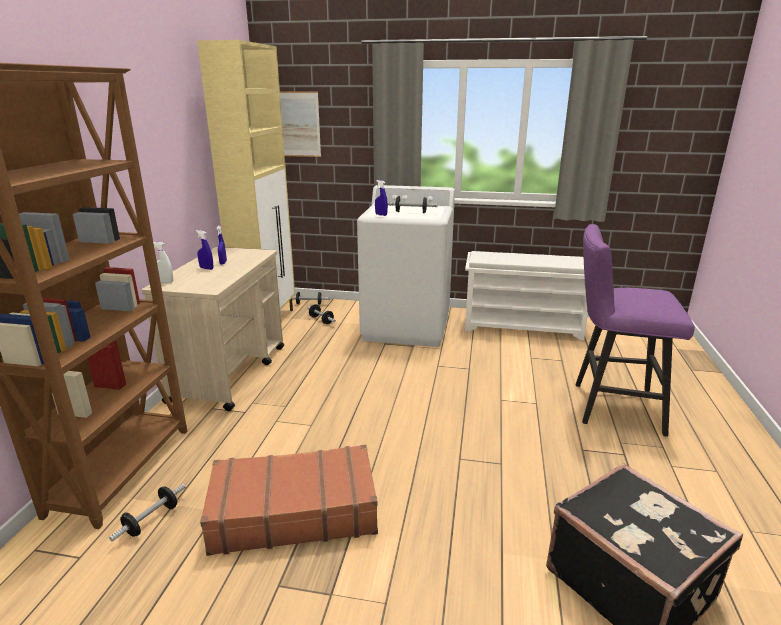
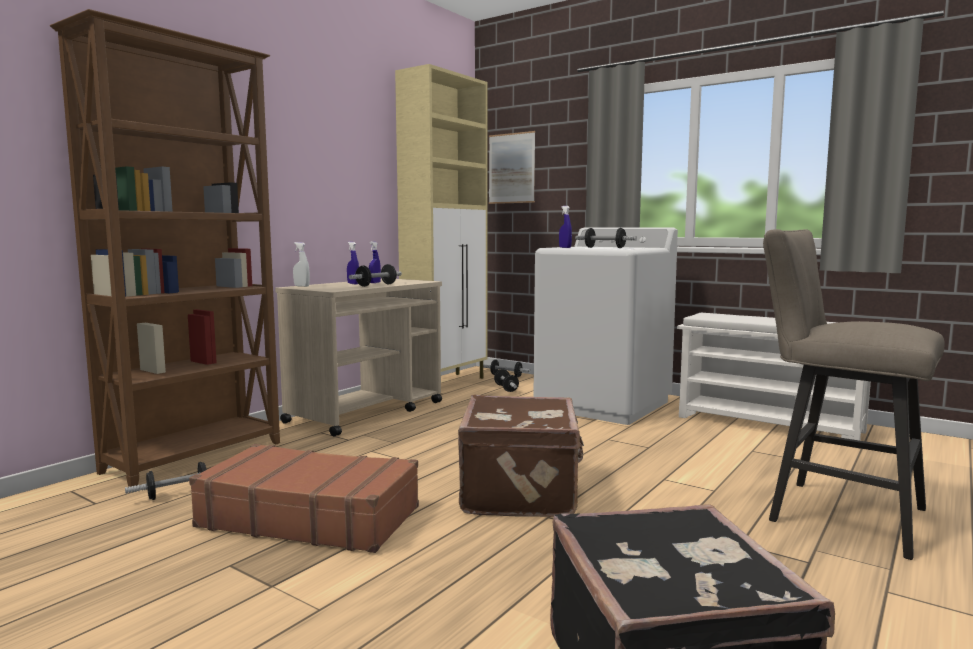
camera: 25 degrees right, 15 degrees down
purple stool [576,224,695,437] -> beige stool [763,229,945,560]
none -> dumbbell [349,264,402,287]
none -> brown suitcase [458,395,584,517]

